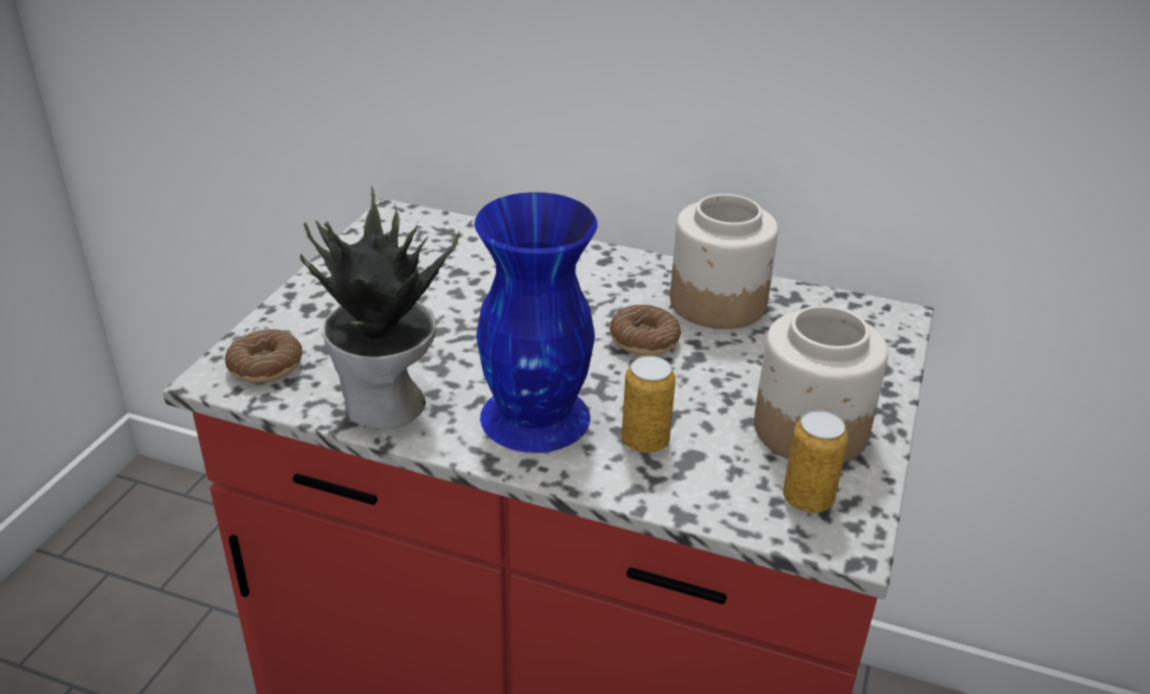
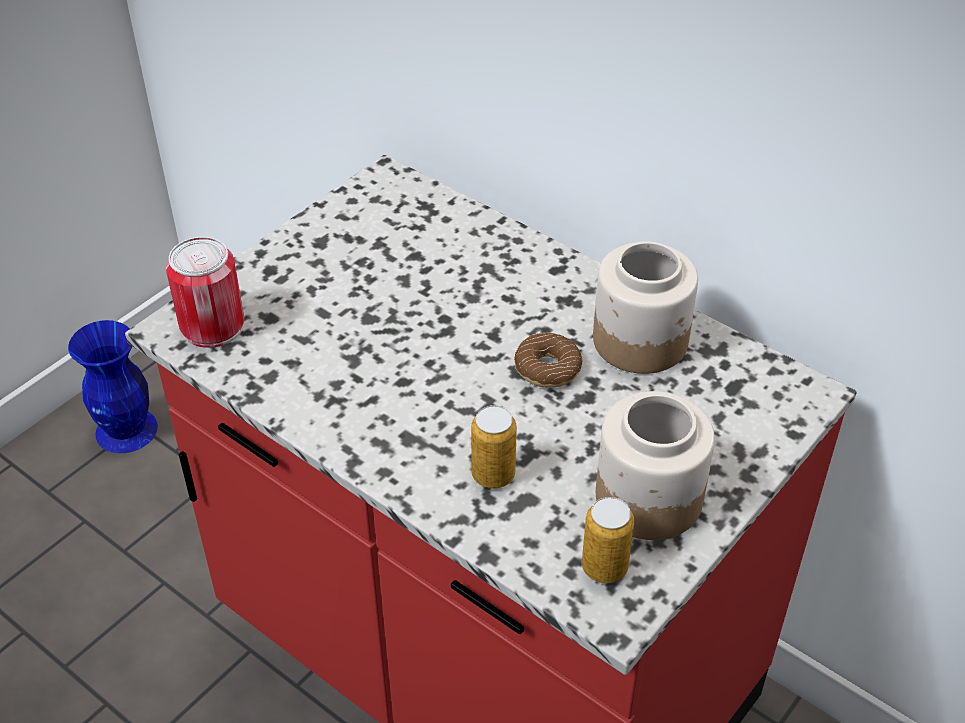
camera: 20 degrees right, 10 degrees up
donut [225,329,302,383] -> can [166,237,244,348]
potted plant [300,186,460,430] -> none
blue vase [474,192,598,453] -> blue vase moved to [68,320,158,453]

